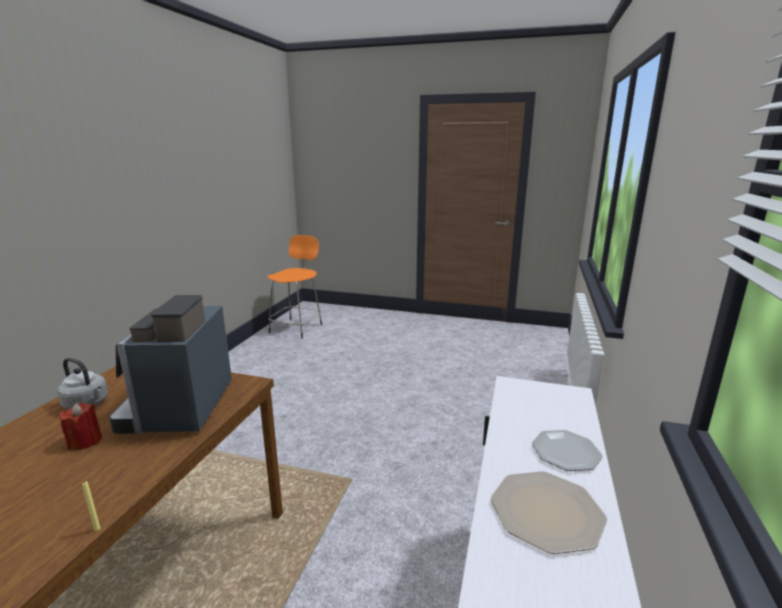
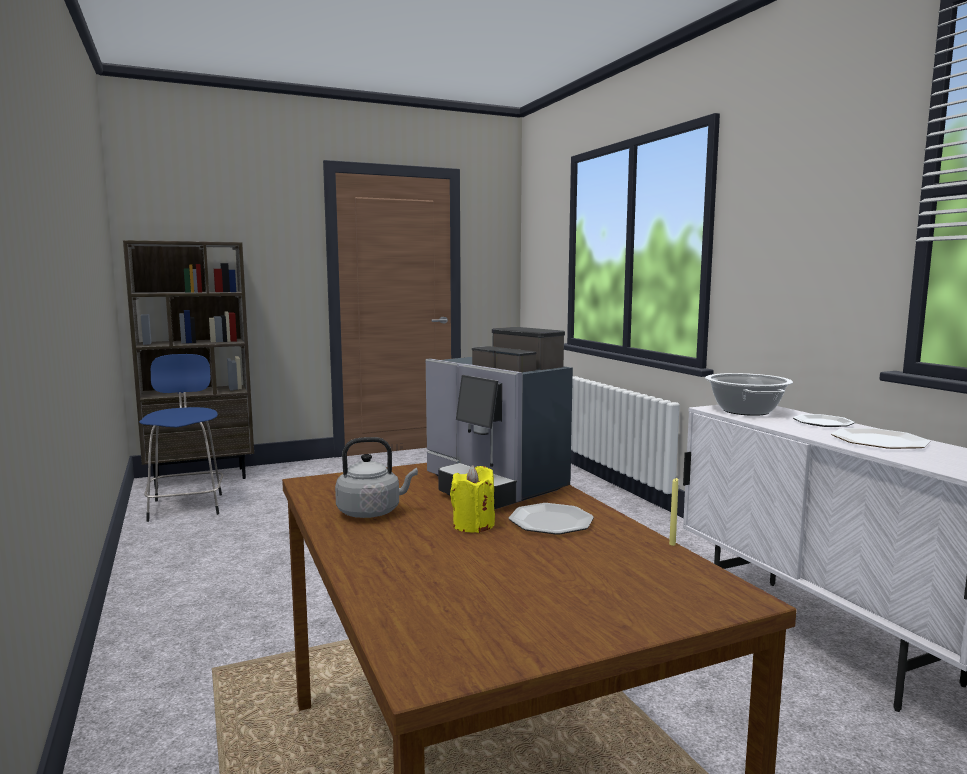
camera: 40 degrees left, 10 degrees down
red candle [60,403,102,450] -> yellow candle [450,465,495,533]
orange stool [267,235,322,338] -> blue stool [139,354,224,522]
none -> brown bookcase [123,240,254,486]
none -> plate [509,503,594,534]
none -> cooking pot [705,373,793,416]

